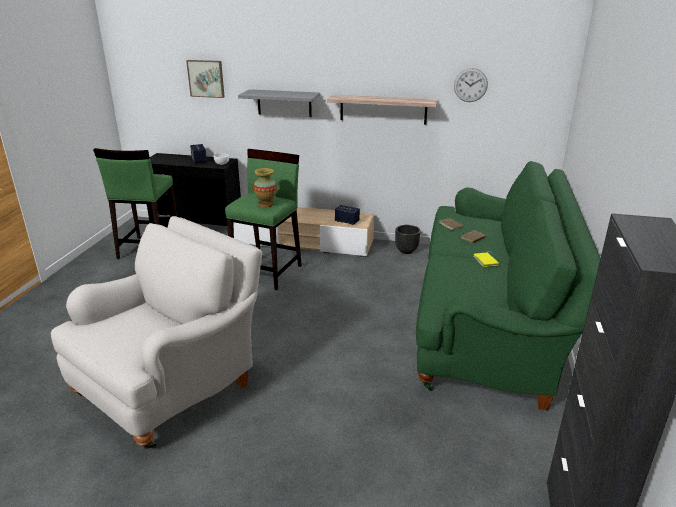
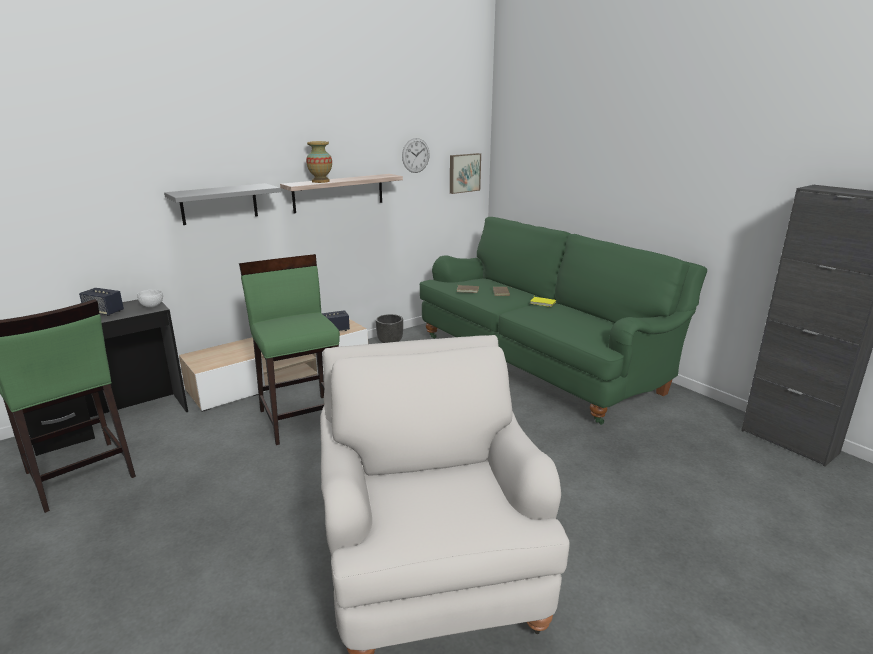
camera: 50 degrees left, 5 degrees down
picture [186,60,225,98] -> picture moved to [450,153,481,194]
vase [254,168,277,207] -> vase moved to [306,141,332,183]

